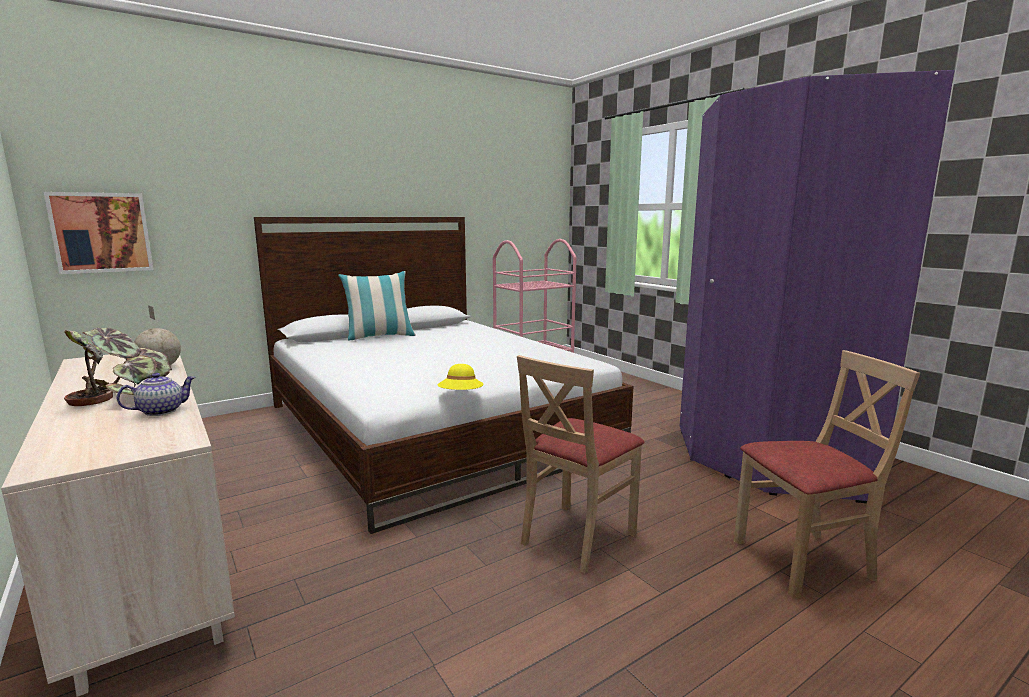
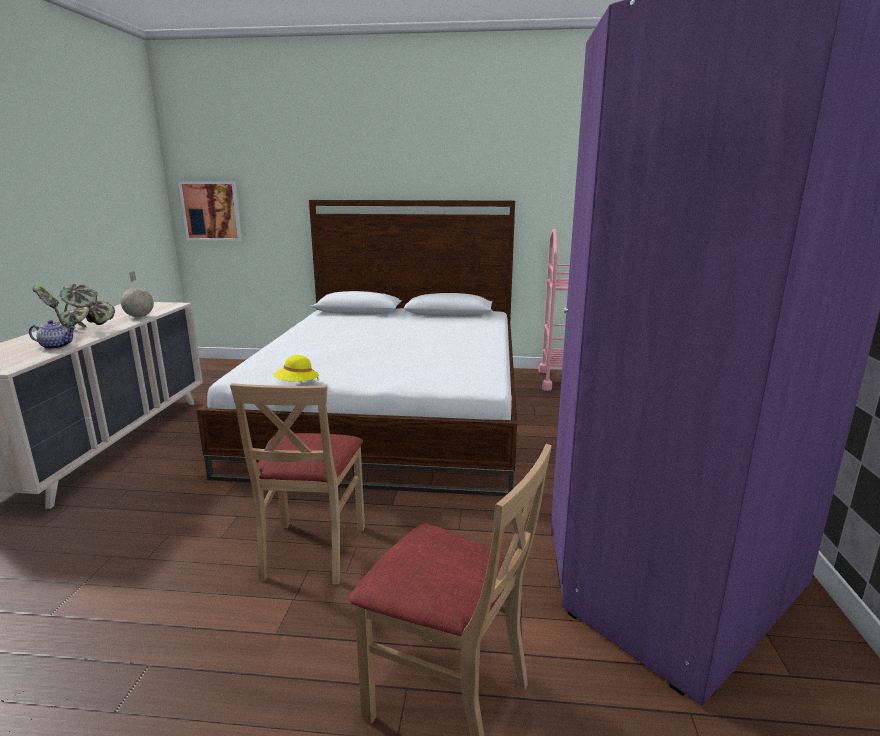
camera: 40 degrees right, 5 degrees up
pillow [338,271,416,340] -> none
beige chair [517,355,645,573] -> beige chair turned 75 degrees counterclockwise [230,383,365,584]

